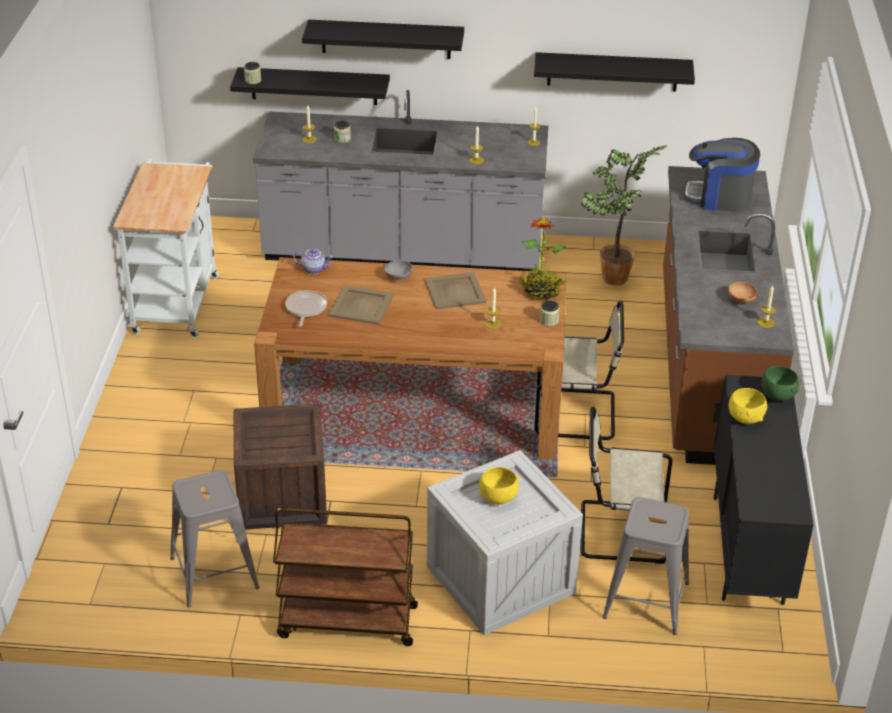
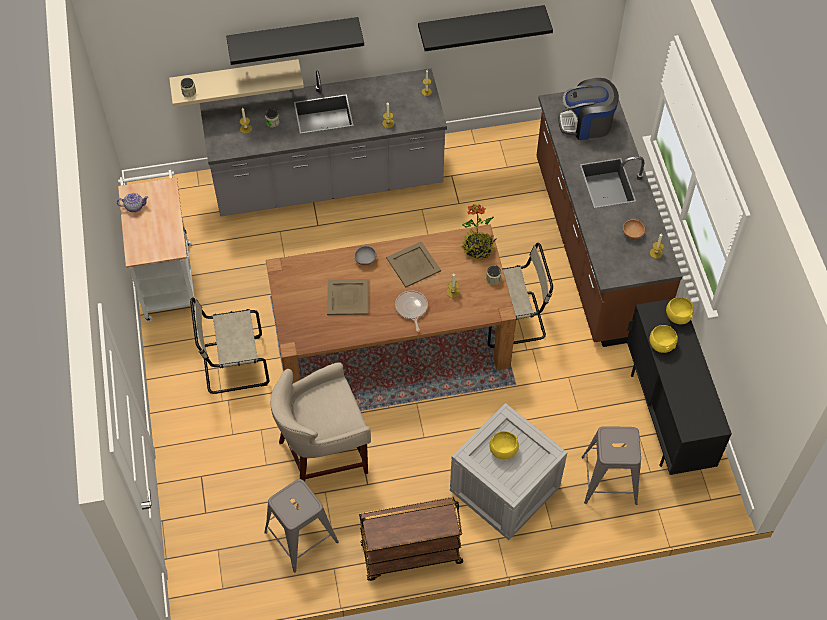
camera: 15 degrees left, 20 degrees up
black shelf [230,67,390,105] -> beige shelf [169,59,304,107]
crate [233,404,327,530] -> beige stool [270,362,371,482]
frying pan [285,290,327,327] -> frying pan moved to [395,290,428,332]
teapot [293,249,333,274] -> teapot moved to [117,193,149,212]
beige chair [580,407,672,564] -> beige chair moved to [190,298,269,394]
potted plant [581,146,667,286] -> none
green bowl [761,366,799,401] -> yellow bowl [666,297,694,324]

